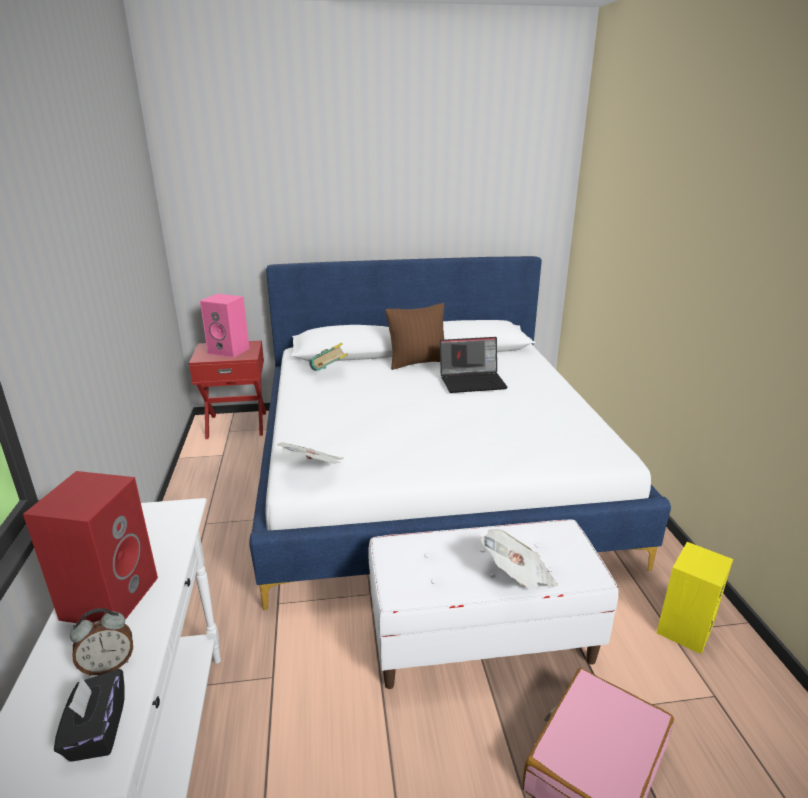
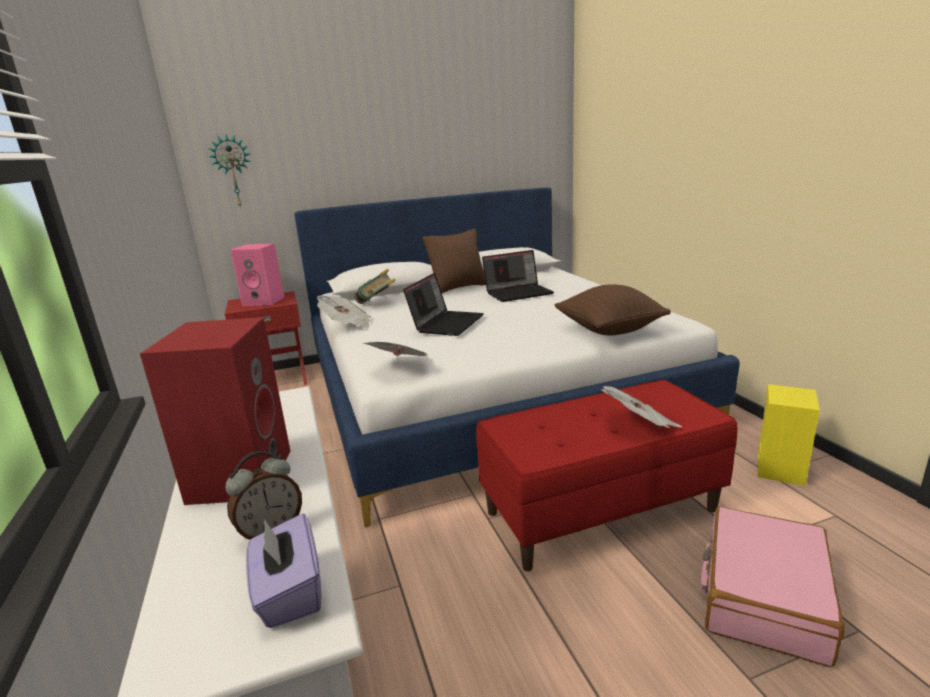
camera: 10 degrees left, 5 degrees down
black tissue box [54,669,125,761] -> purple tissue box [246,514,322,628]
white bench [368,519,619,689] -> red bench [476,380,737,571]
none -> wall clock [208,135,251,209]
none -> newspaper [317,296,371,328]
none -> laptop [403,273,484,336]
none -> brown pillow [555,284,671,335]

